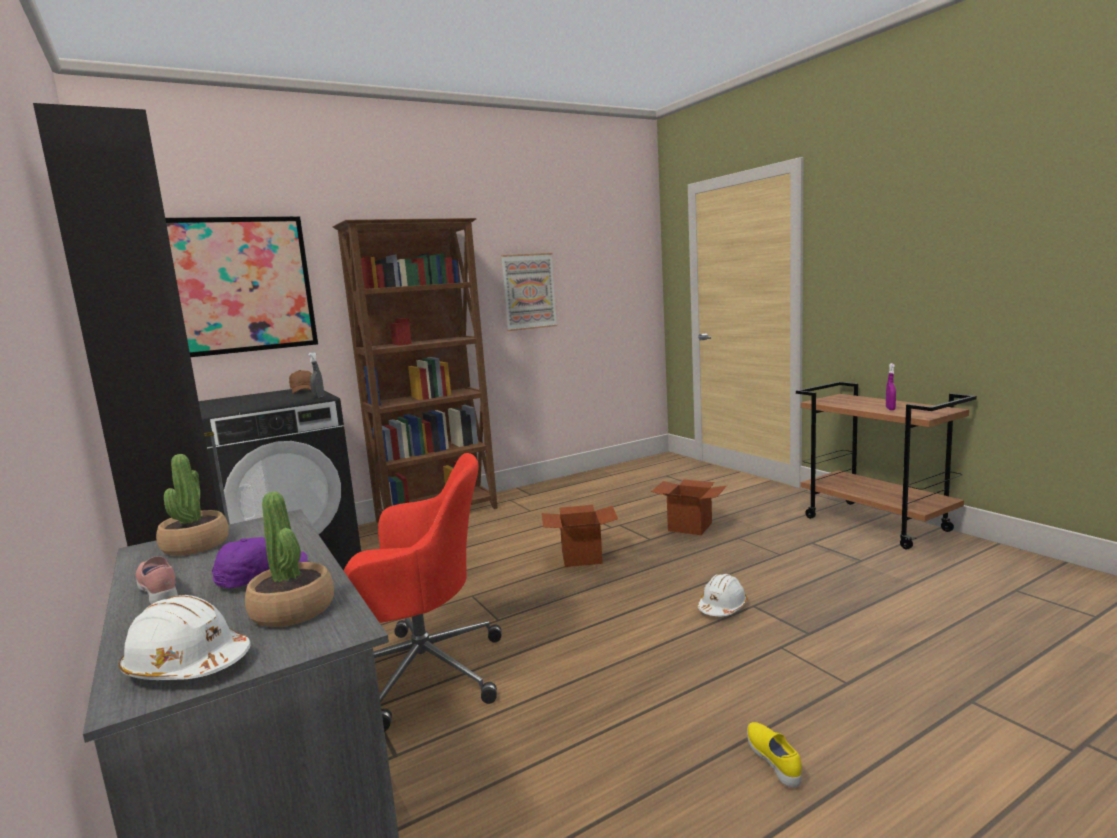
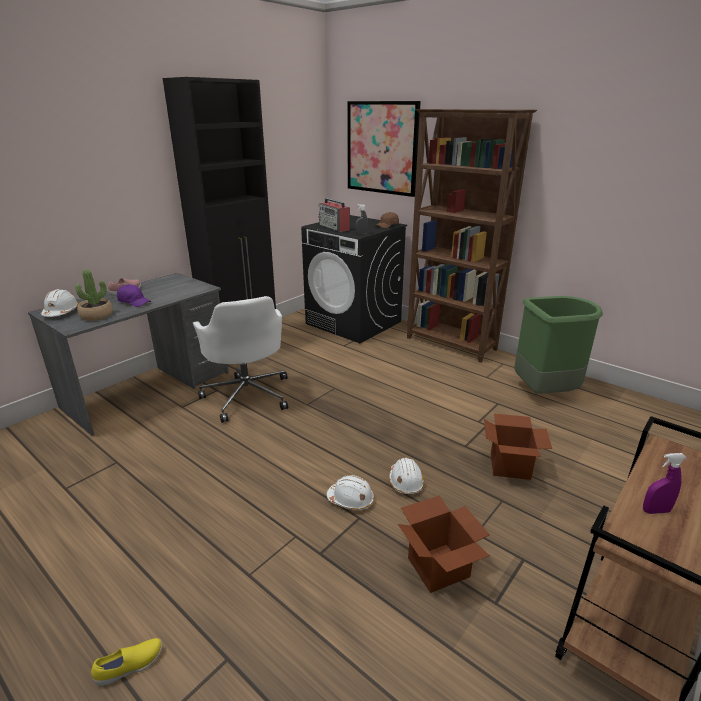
camera: 70 degrees right, 15 degrees up
potted plant [156,454,229,556] -> none
red office chair [343,453,502,731] -> white office chair [193,296,288,423]
picture [501,253,557,331] -> none
cardboard box [542,505,618,567] -> cardboard box moved to [398,496,490,593]
yellow shoe [747,722,802,788] -> yellow shoe moved to [91,638,162,686]
none -> radio [318,198,350,232]
none -> white hard hat [389,458,424,495]
none -> green trash can [514,296,603,394]

